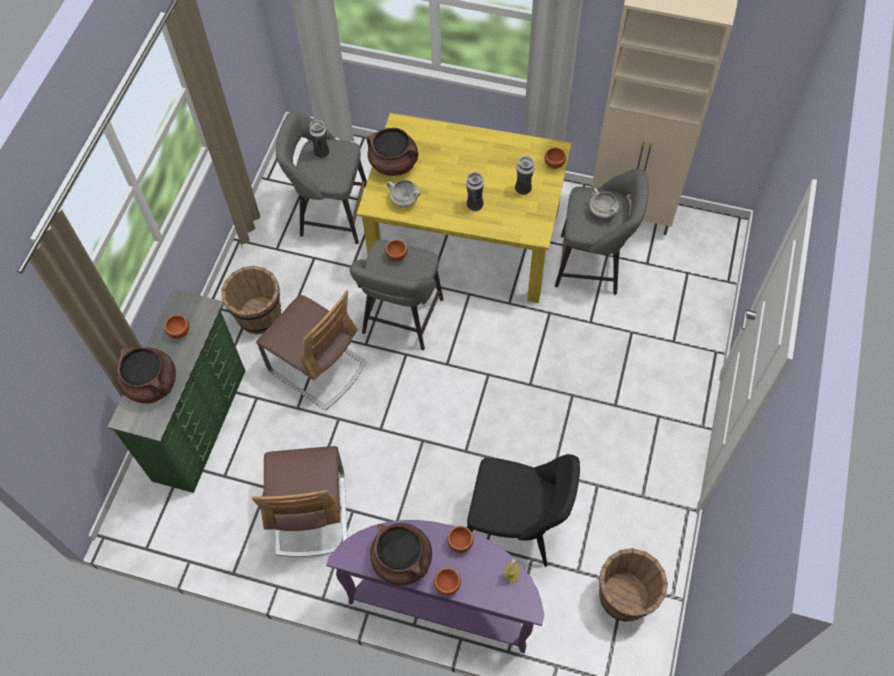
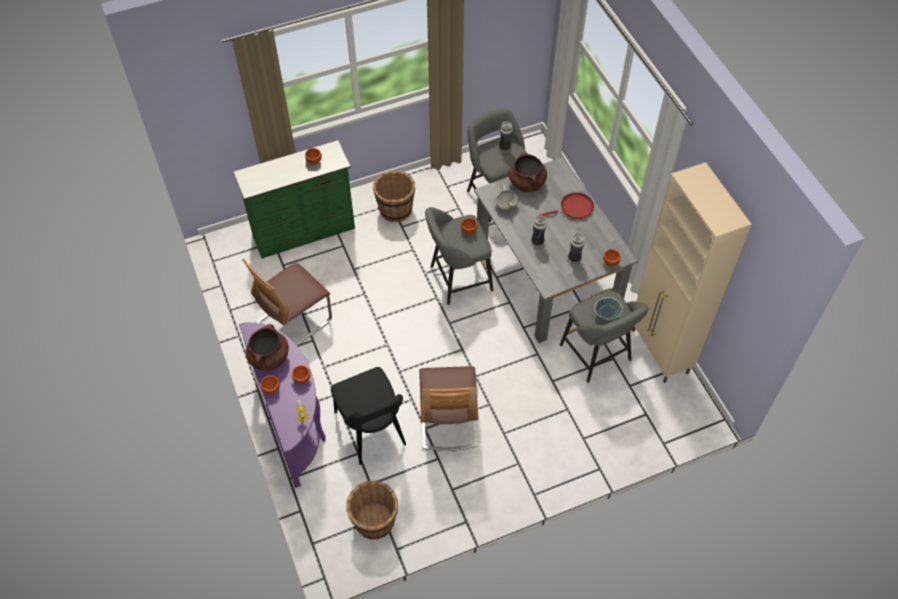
camera: 50 degrees right, 5 degrees down
brown cooking pot [117,347,176,403] -> none
chair [256,290,367,410] -> chair moved to [419,366,479,451]
yellow dining table [356,113,572,303] -> grey dining table [474,157,638,343]
white cooking pot [589,188,619,218] -> bowl [594,297,623,320]
none -> red frying pan [539,192,594,219]

